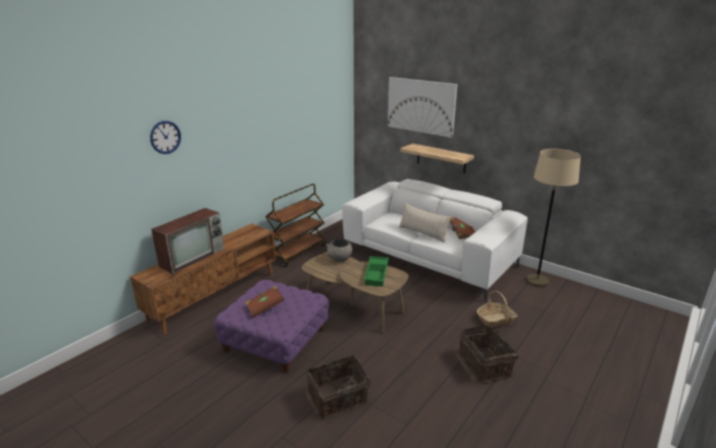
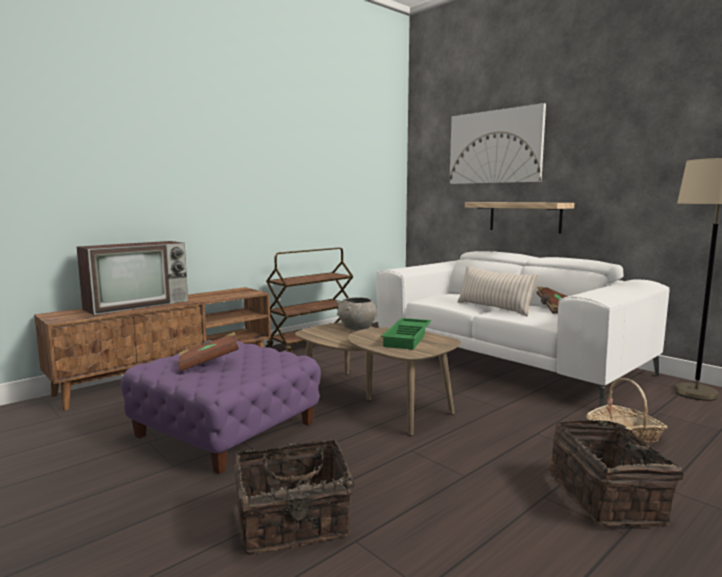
camera: 10 degrees right, 15 degrees down
wall clock [150,121,181,154] -> none

